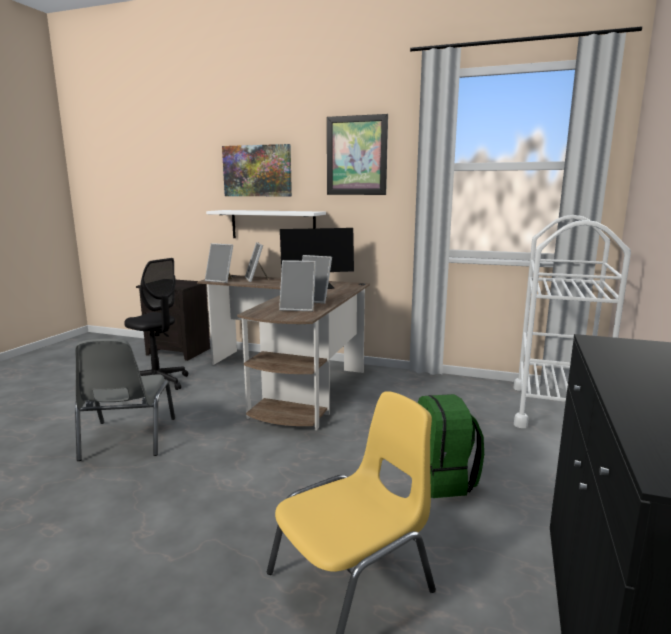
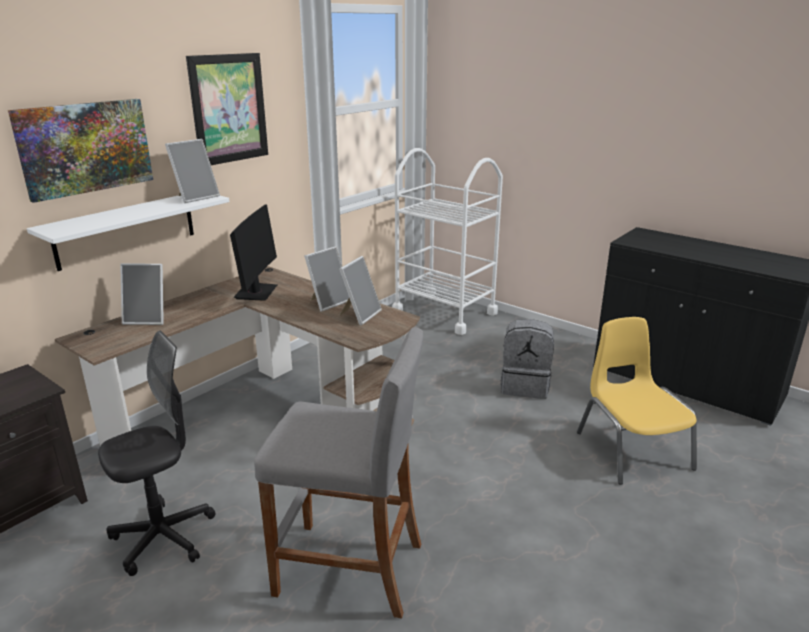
camera: 70 degrees left, 10 degrees up
grey chair [75,339,175,461] -> grey stool [254,327,423,618]
picture frame [205,243,233,283] -> picture frame moved to [165,139,220,203]
green backpack [418,394,484,498] -> grey backpack [501,319,554,399]

